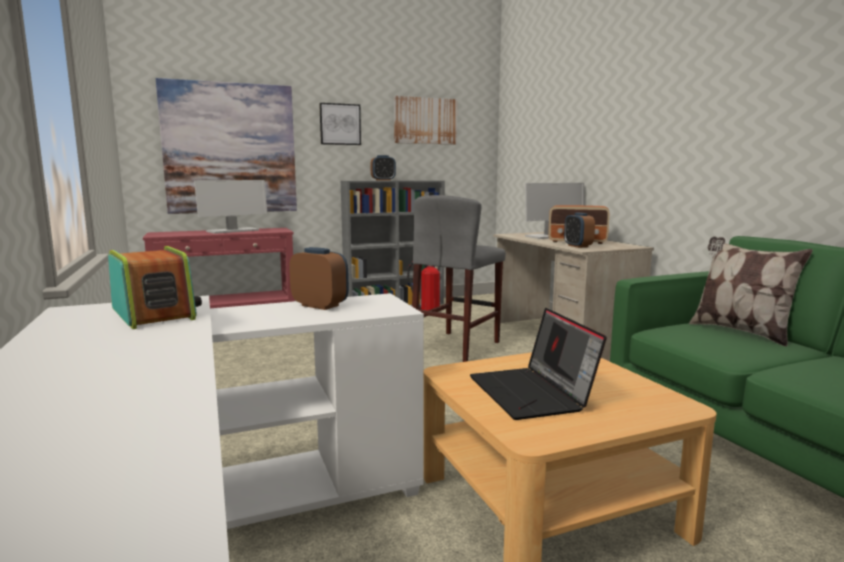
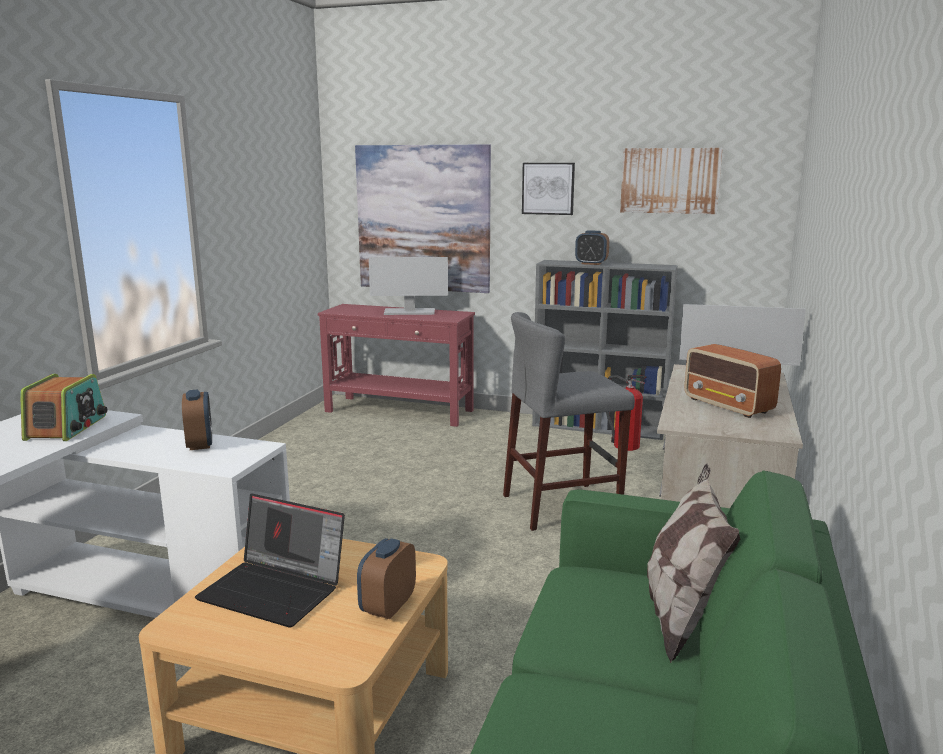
camera: 40 degrees right, 5 degrees up
laptop [470,308,607,420] -> laptop turned 90 degrees counterclockwise [195,493,345,628]
alarm clock [564,213,595,248] -> alarm clock moved to [357,538,416,619]

